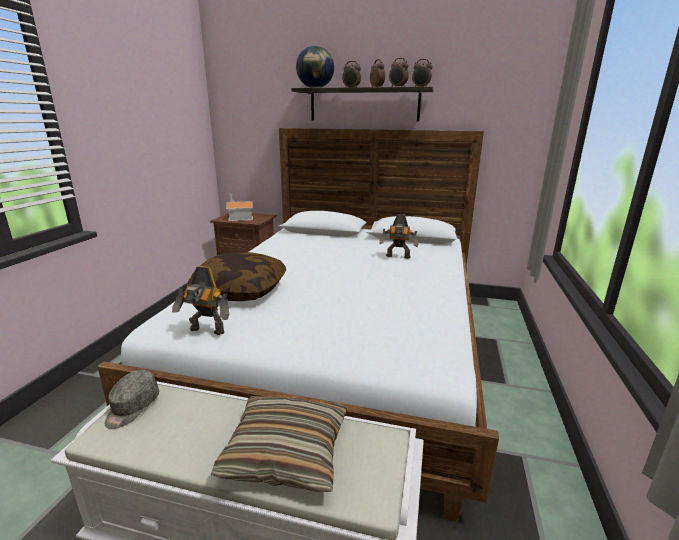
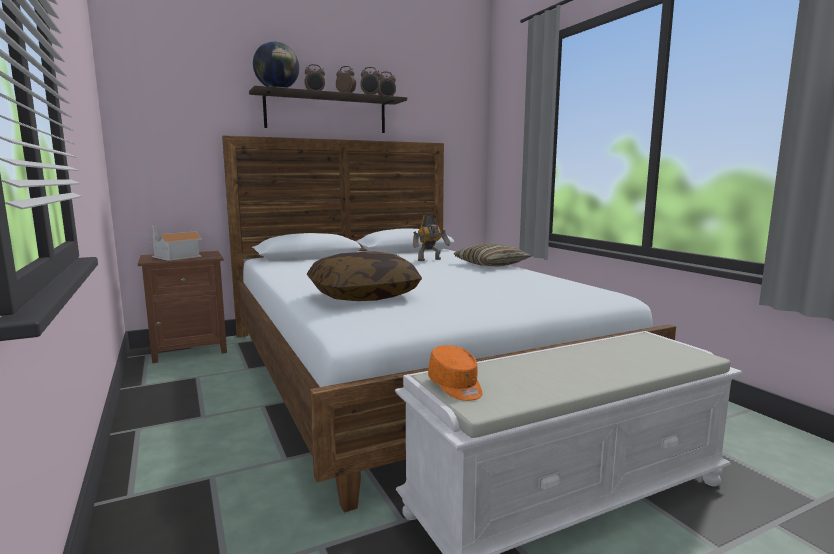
camera: 40 degrees left, 10 degrees down
grey cap [105,370,159,429] -> orange cap [428,345,482,401]
toy robot [172,266,229,335] -> none
pillow [211,396,347,492] -> pillow moved to [454,243,532,267]

